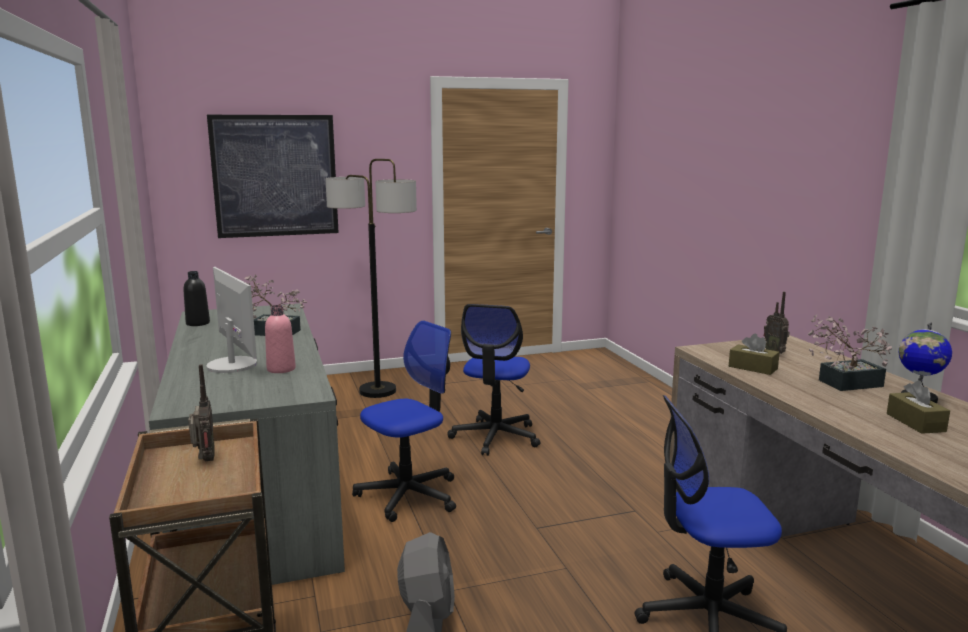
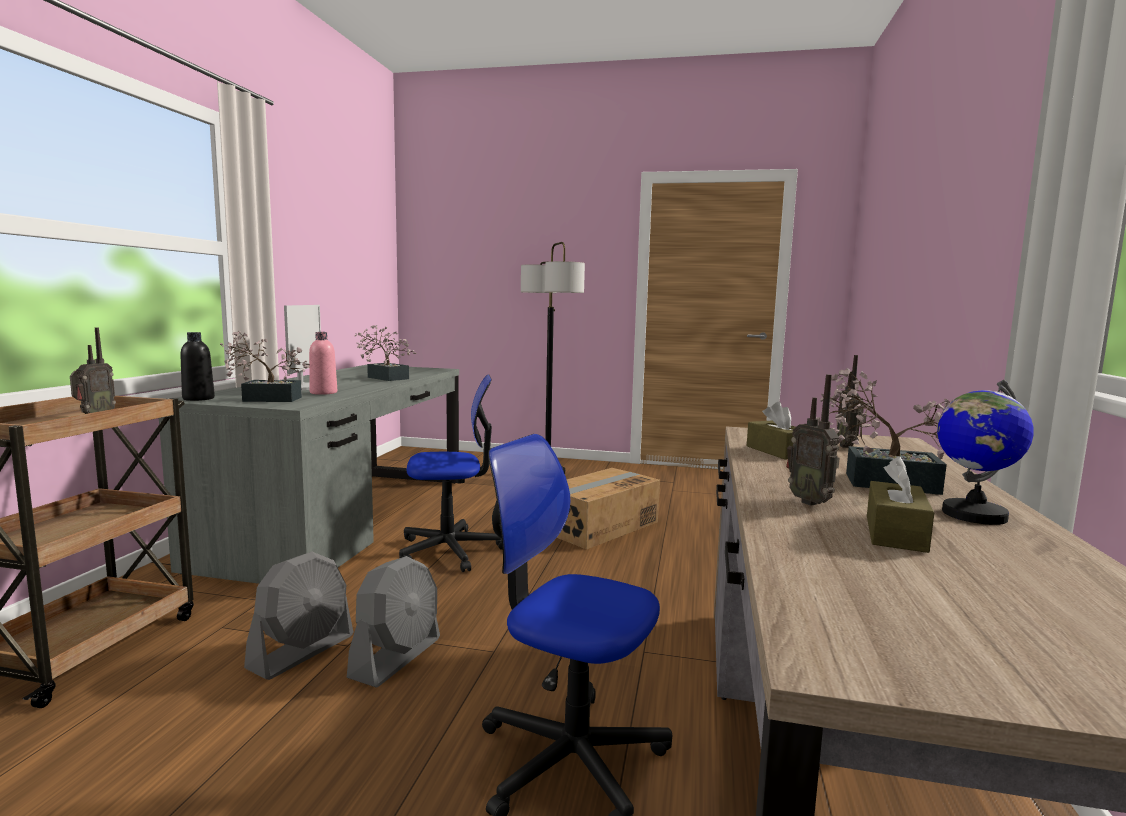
camera: 30 degrees right, 5 degrees down
black bottle [183,271,210,326] -> black bottle moved to [180,332,215,401]
picture [207,115,339,238] -> none
office chair [448,304,541,456] -> cardboard box [557,468,660,549]
none -> potted plant [220,331,310,402]
none -> grey fan [347,556,440,688]
none -> radio [786,374,839,506]

